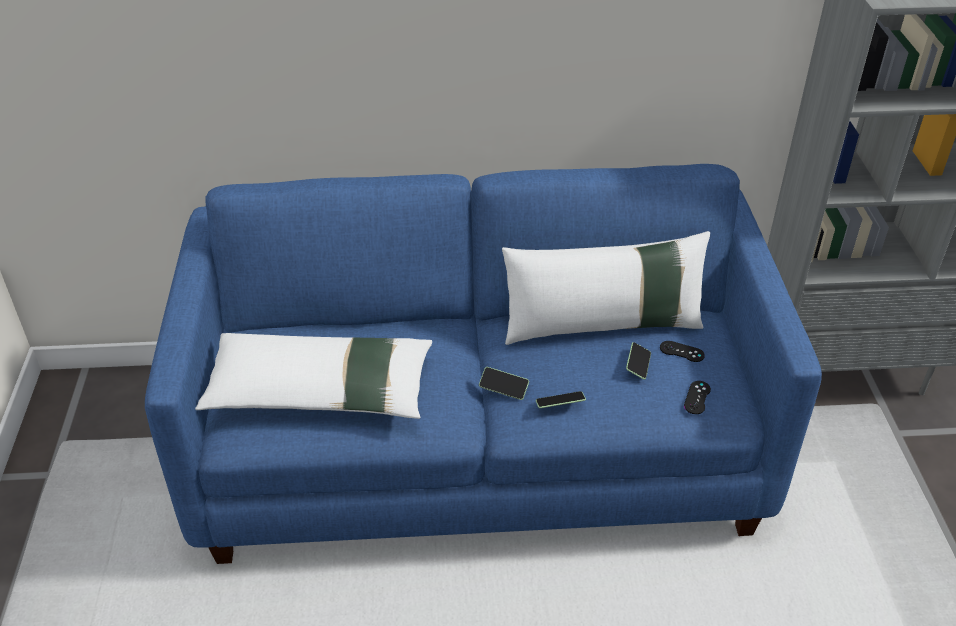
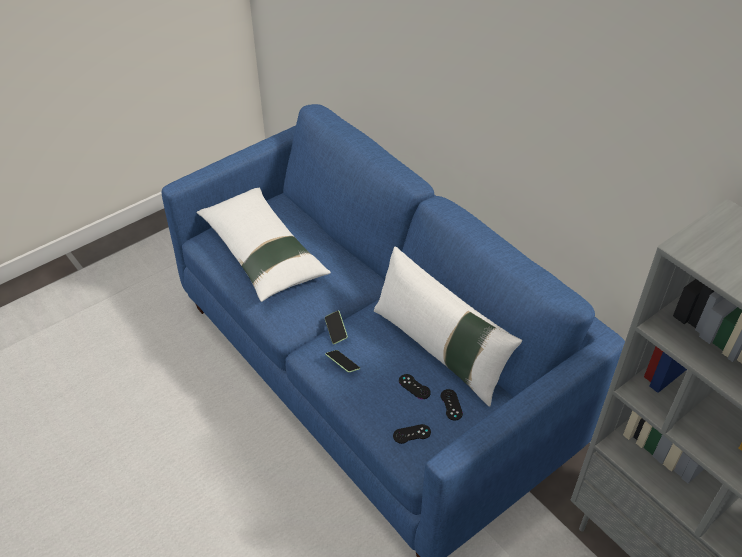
camera: 55 degrees right, 5 degrees up
phone [626,342,651,379] -> black game controller [399,374,431,399]

